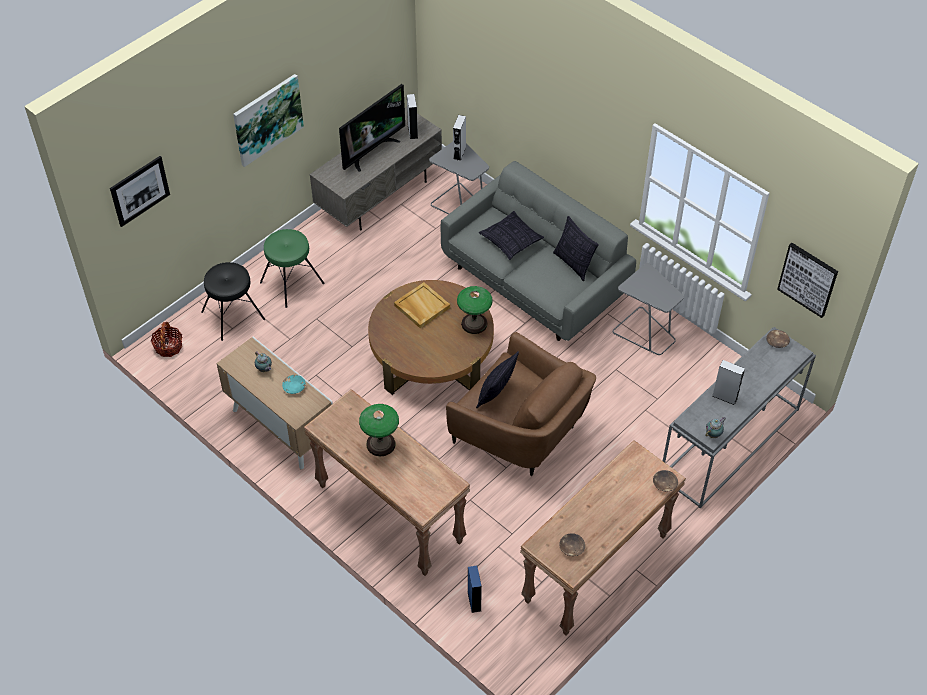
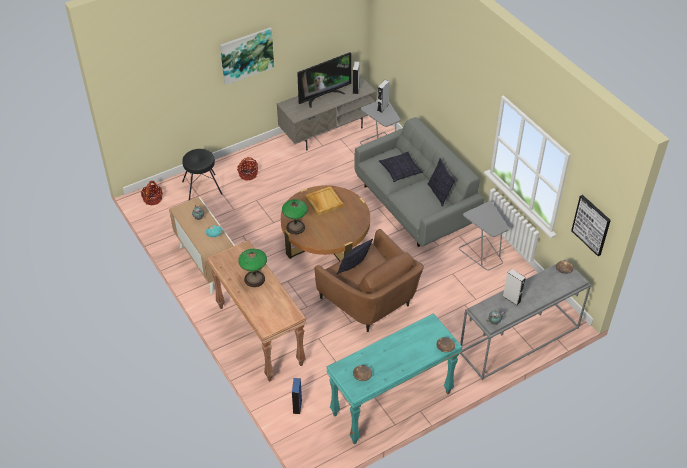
camera: 15 degrees right, 5 degrees down
picture [110,156,170,227] -> none
green stool [260,229,325,308] -> basket [237,157,258,181]
table lamp [457,286,493,334] -> table lamp moved to [282,199,308,235]
brown console table [520,440,686,636] -> turquoise console table [327,313,462,444]

